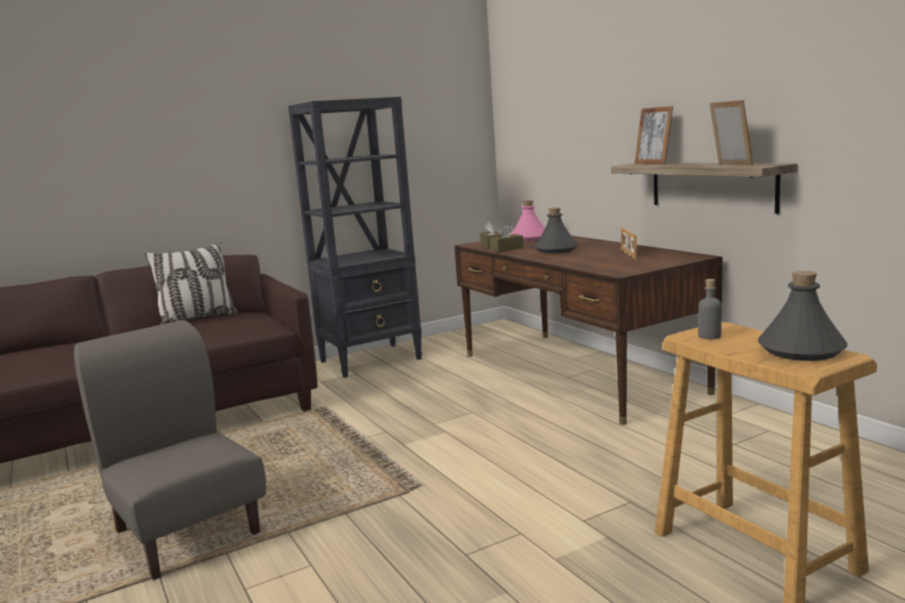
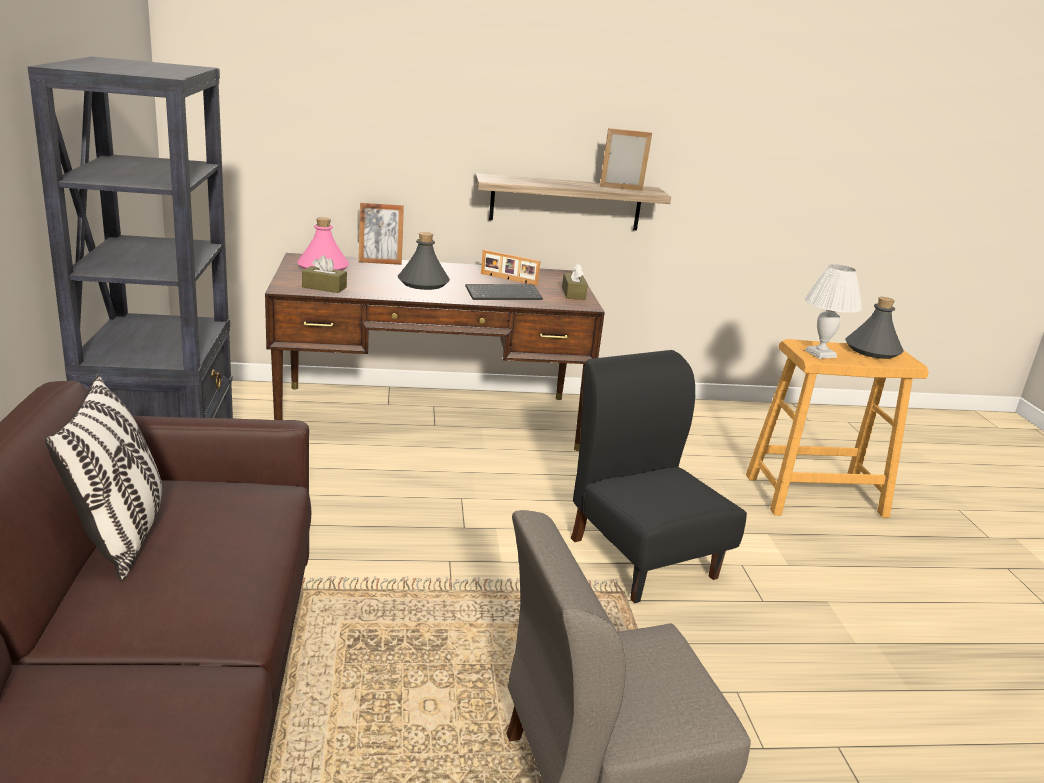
camera: 70 degrees left, 10 degrees up
brown tissue box [489,224,523,253] -> brown tissue box moved to [562,264,588,300]
picture frame [634,106,673,164] -> picture frame moved to [358,203,404,265]
grey bottle [698,279,722,339] -> white table lamp [805,264,862,359]
none -> keyboard [465,284,543,300]
none -> black chair [571,350,747,604]

